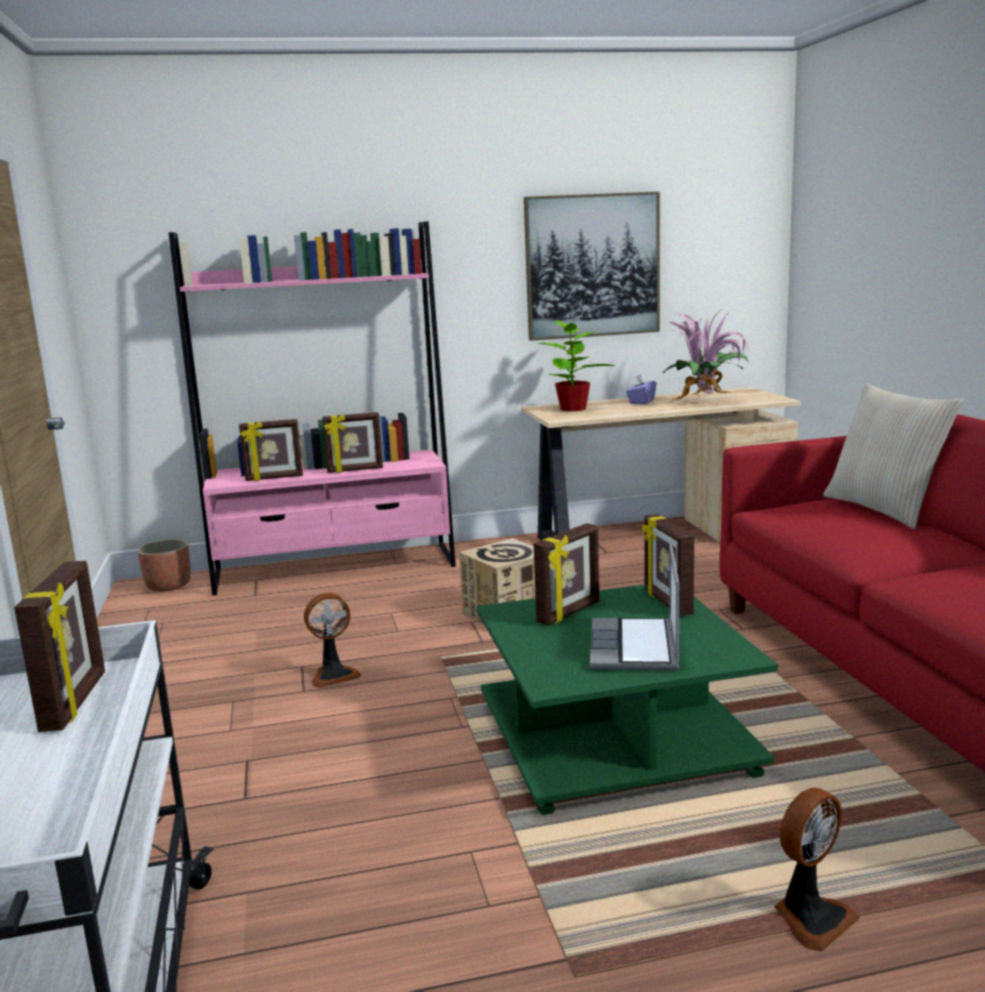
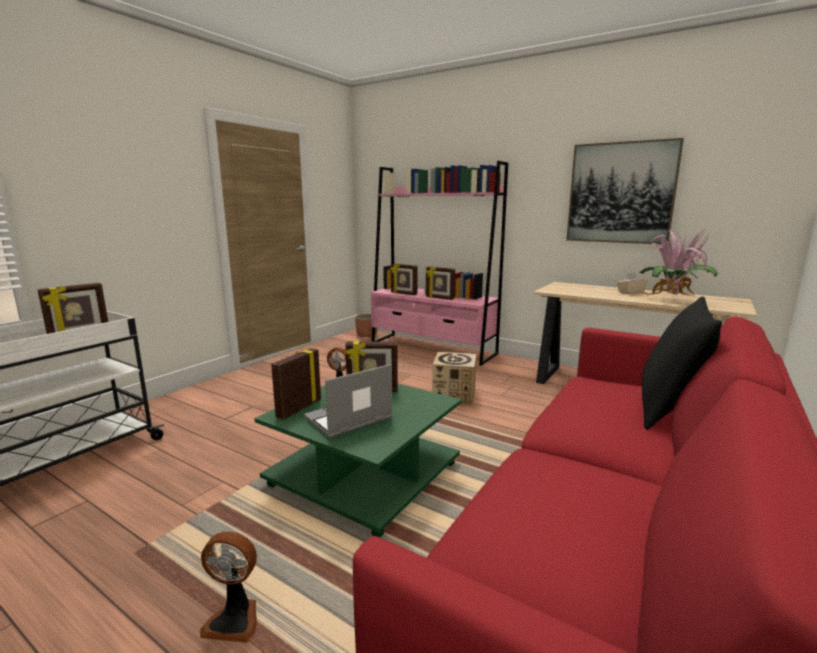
camera: 45 degrees right, 0 degrees up
potted plant [539,317,615,412] -> none
purple tissue box [626,374,657,404] -> beige tissue box [617,273,648,294]
picture frame [642,514,694,617] -> picture frame moved to [271,348,321,420]
beige pillow [823,383,964,529] -> black pillow [642,296,722,430]

